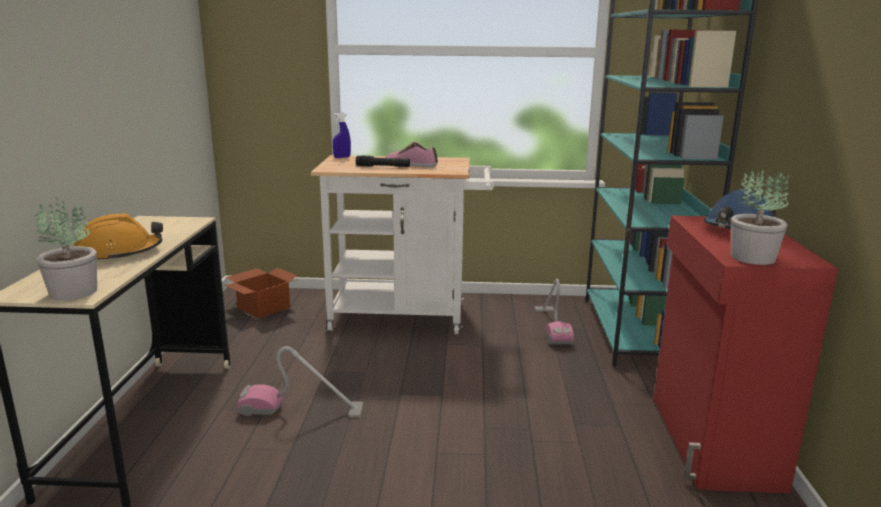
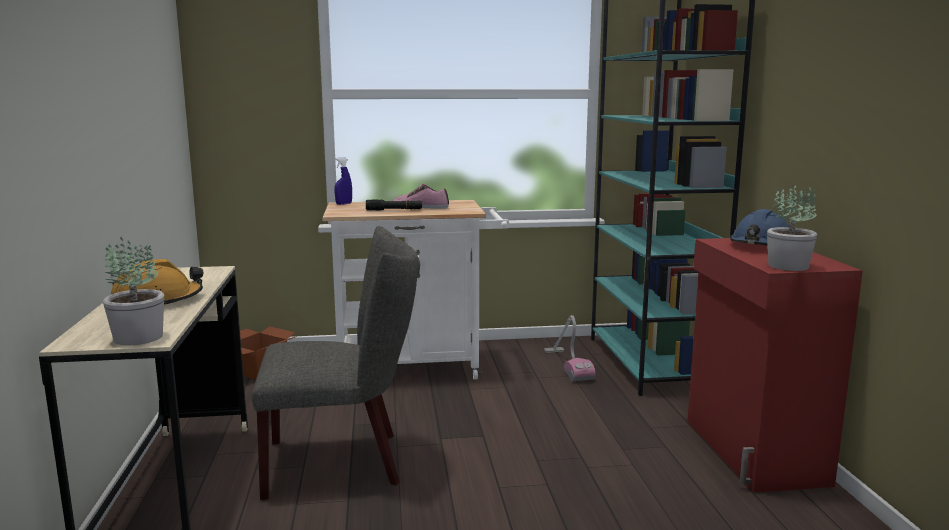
camera: 10 degrees left, 5 degrees down
vacuum cleaner [237,346,363,417] -> grey chair [252,226,418,500]

